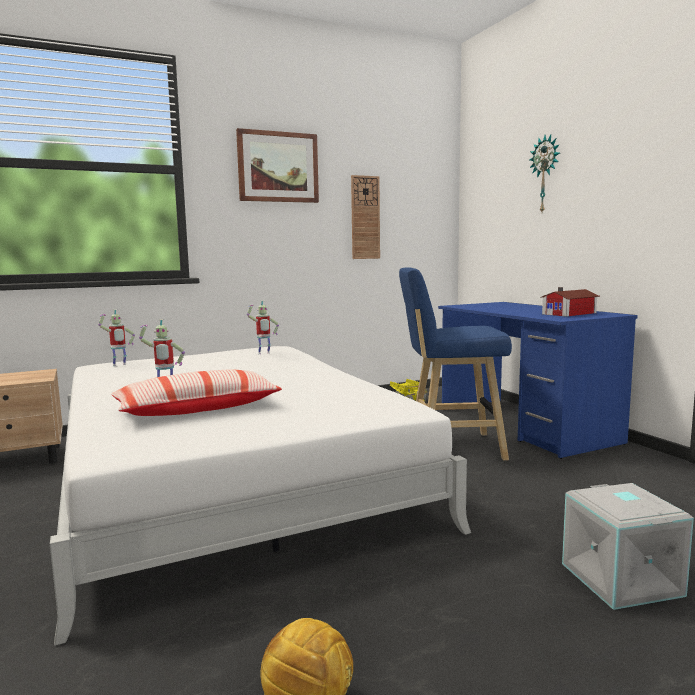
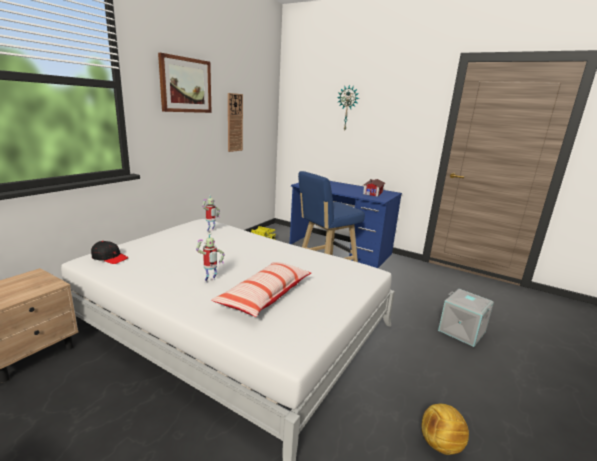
camera: 35 degrees left, 10 degrees up
toy robot [98,309,135,366] -> black cap [91,241,128,264]

